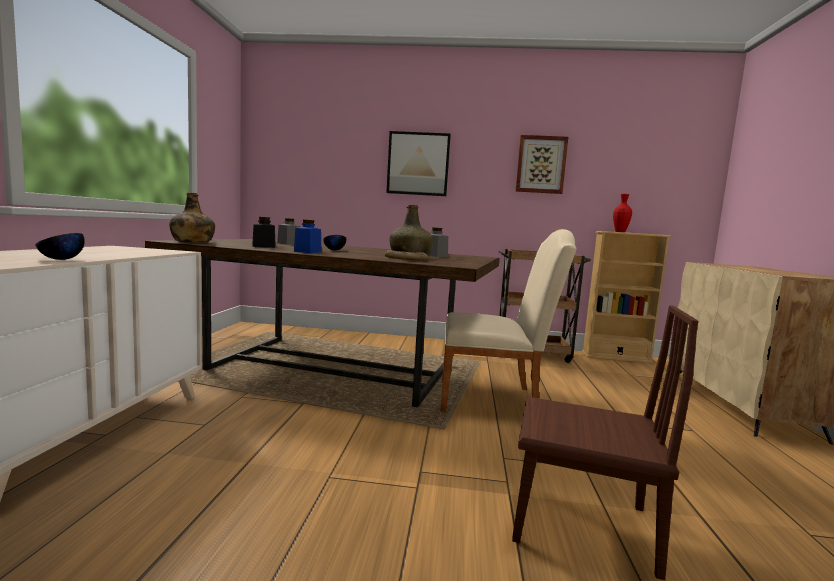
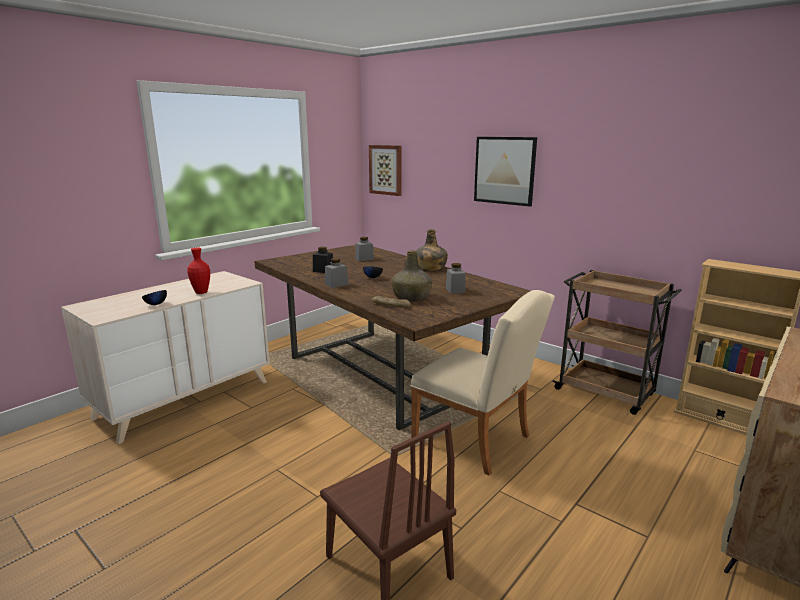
camera: 35 degrees right, 10 degrees up
green bottle [169,193,215,242] -> green bottle moved to [416,229,448,271]
blue jar [294,220,321,253] -> grey jar [325,258,349,288]
picture [515,135,568,194] -> picture moved to [369,145,401,196]
red vase [613,194,632,232] -> red vase moved to [187,248,210,294]

